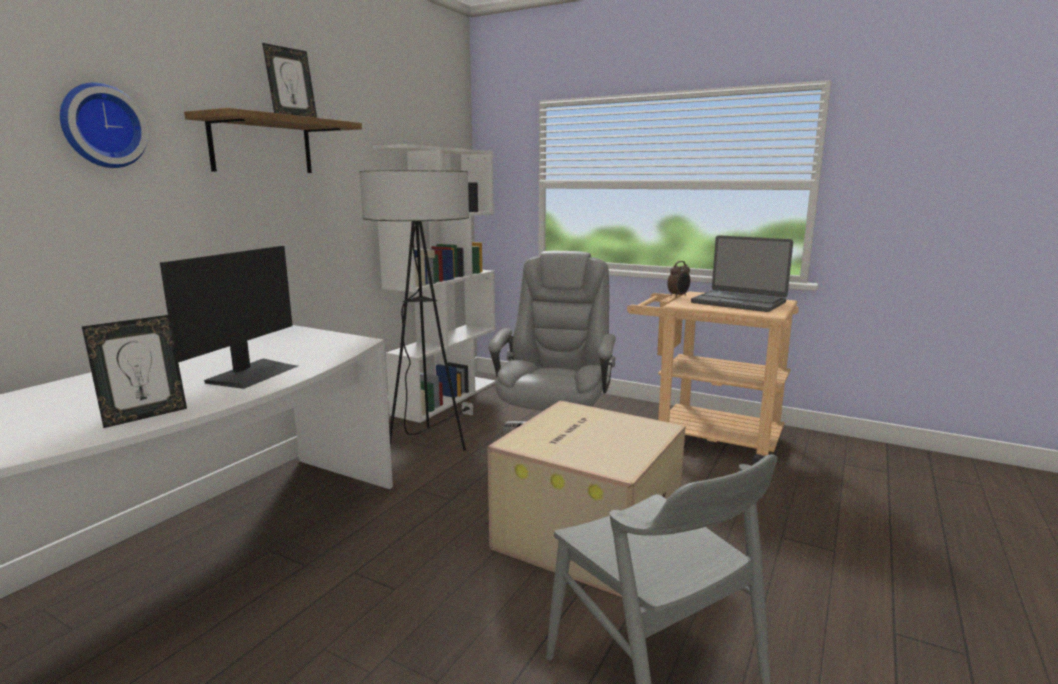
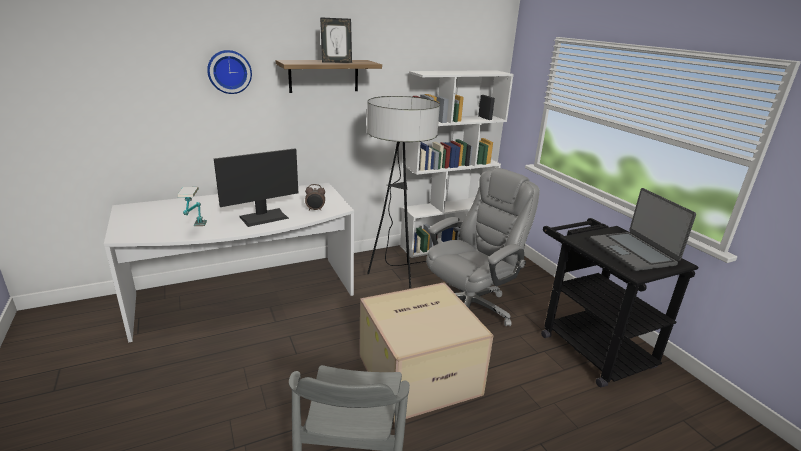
camera: 35 degrees right, 10 degrees up
picture frame [82,315,187,428] -> table lamp [177,187,207,226]
beige cart [627,291,799,464] -> black cart [541,218,699,388]
alarm clock [668,261,690,297] -> alarm clock moved to [305,184,325,211]

